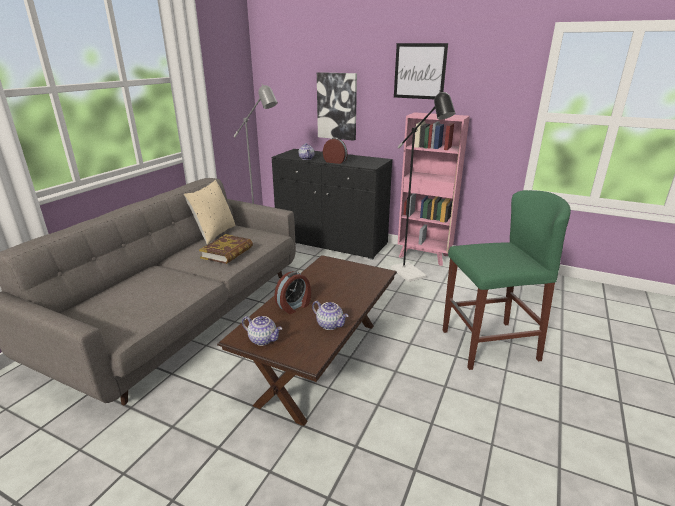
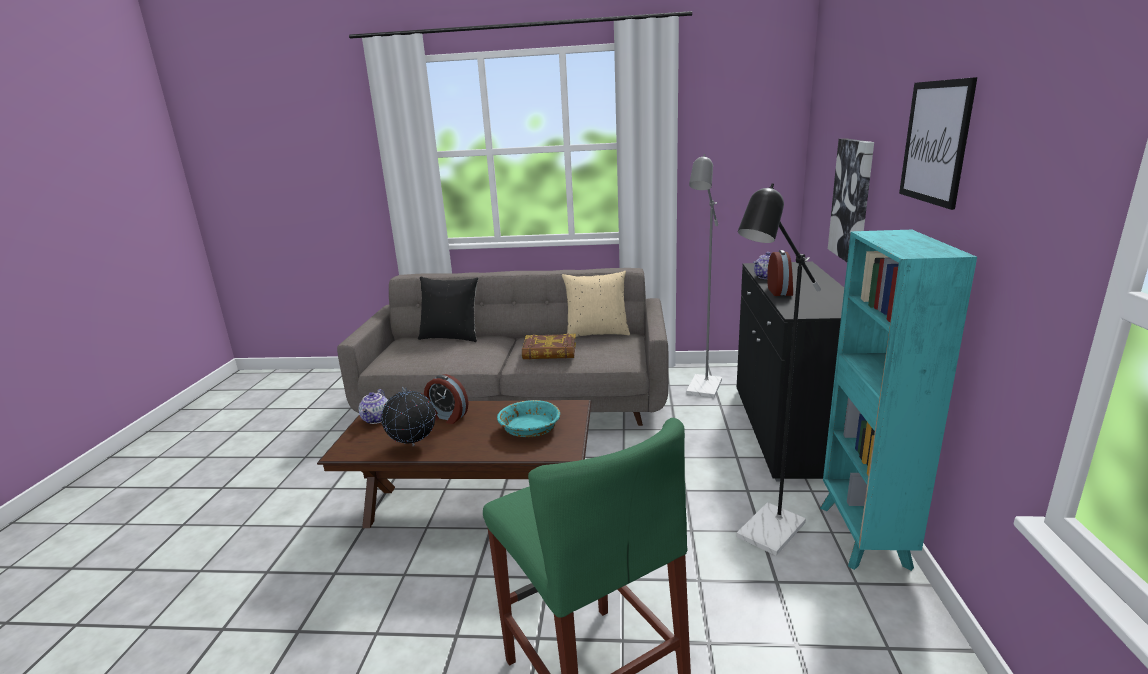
camera: 70 degrees right, 5 degrees down
teapot [312,301,348,330] -> globe [381,387,436,446]
pink bookcase [398,112,470,266] -> turquoise bookcase [820,230,977,571]
none -> black pillow [418,277,478,342]
none -> turquoise bowl [497,400,560,437]

